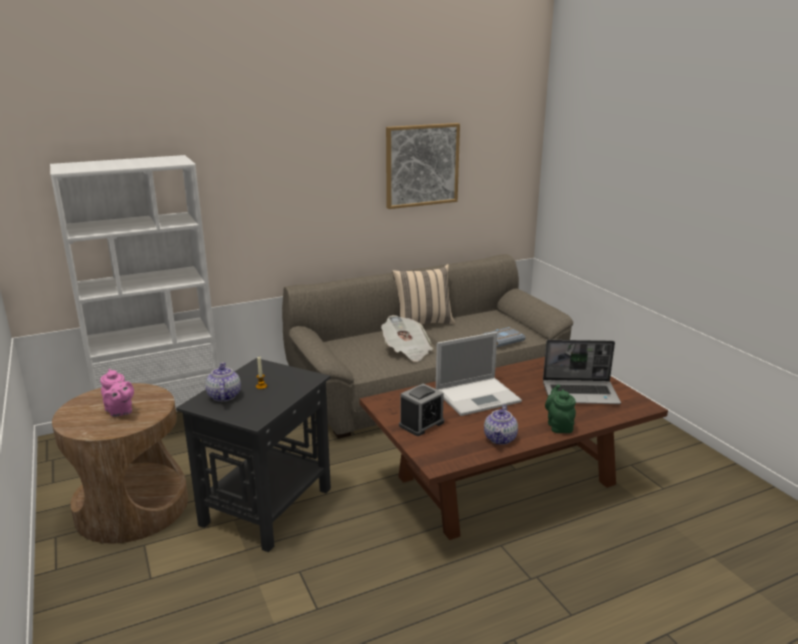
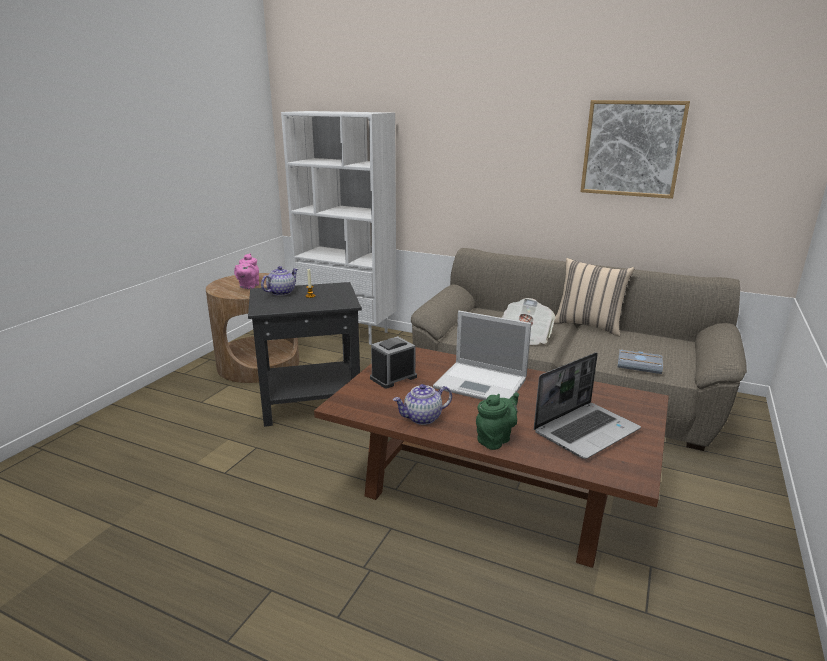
camera: 50 degrees right, 0 degrees up
alarm clock [399,383,444,436] -> alarm clock turned 135 degrees clockwise [370,336,417,388]
laptop [543,340,621,404] -> laptop turned 90 degrees counterclockwise [534,352,641,459]

